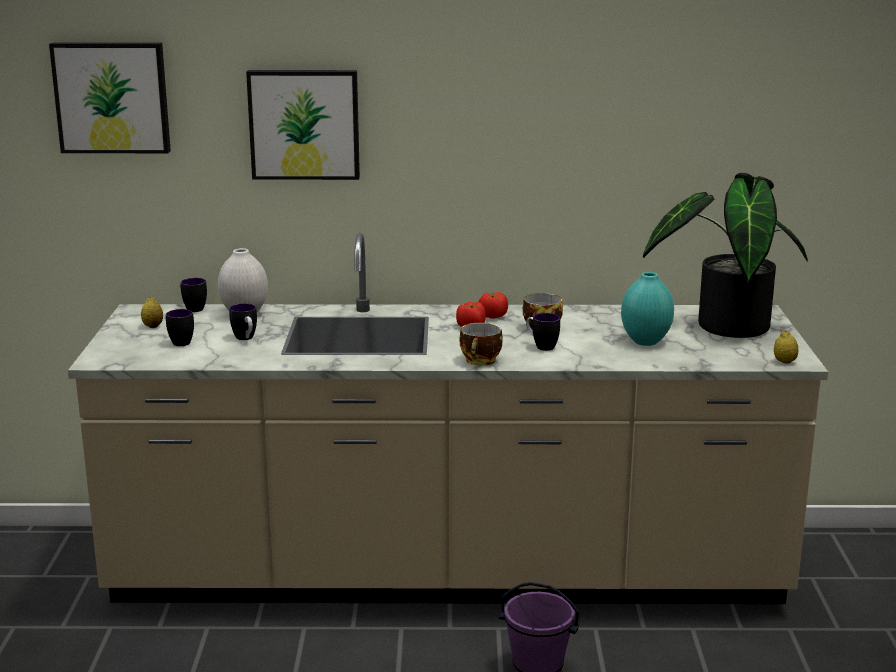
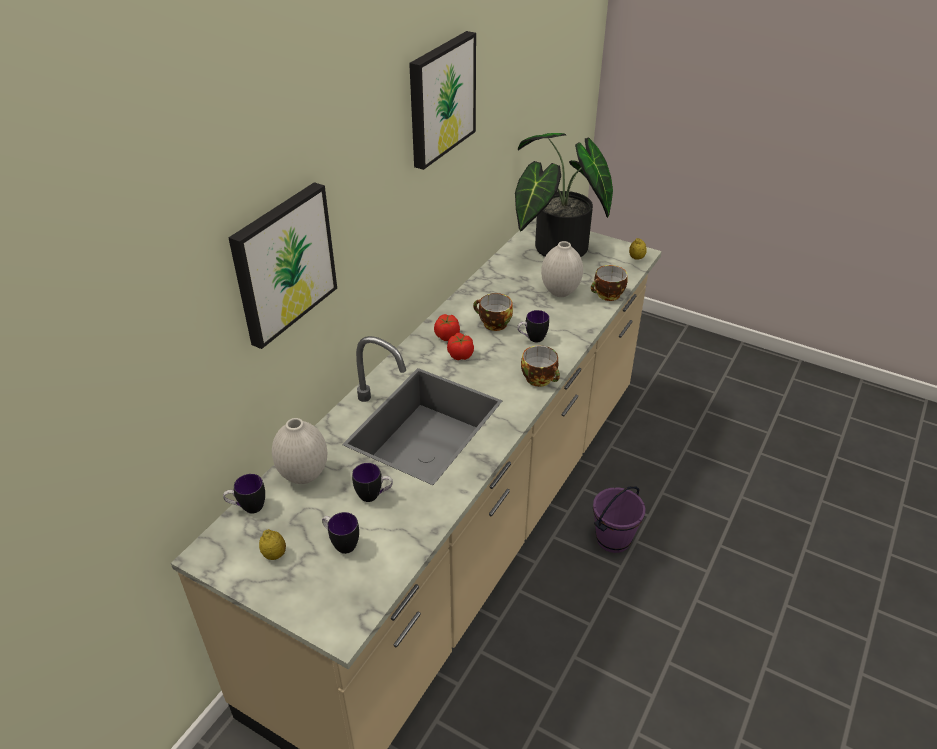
camera: 60 degrees left, 20 degrees up
picture [49,43,171,153] -> picture moved to [409,31,476,170]
turquoise vase [621,272,674,346] -> white vase [541,241,583,297]
none -> cup [591,265,628,301]

